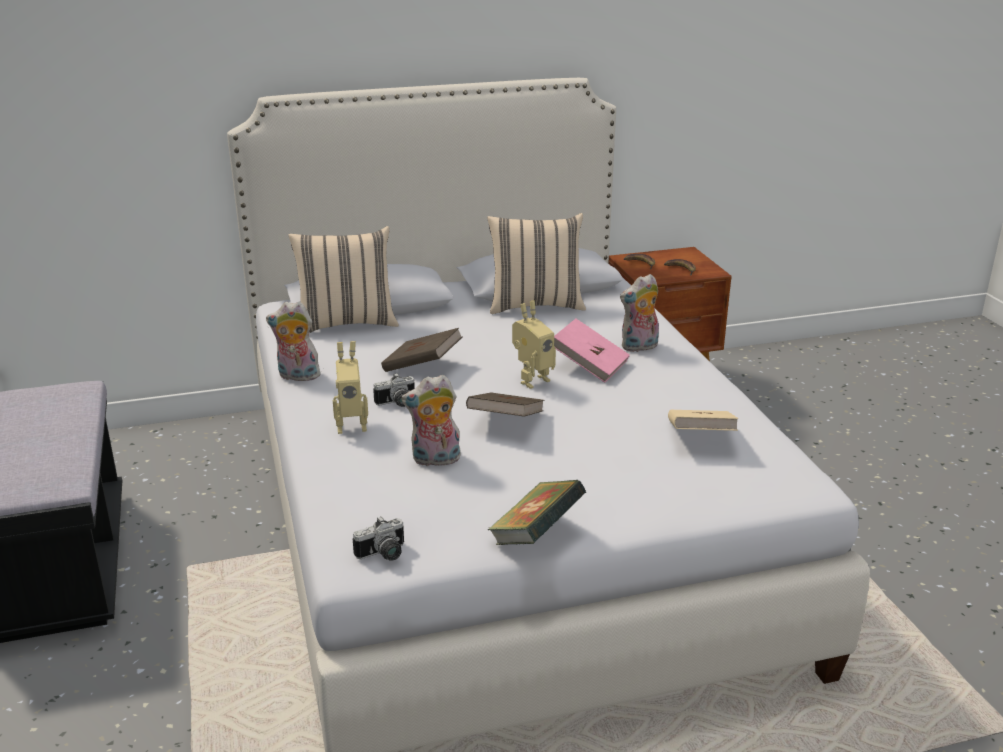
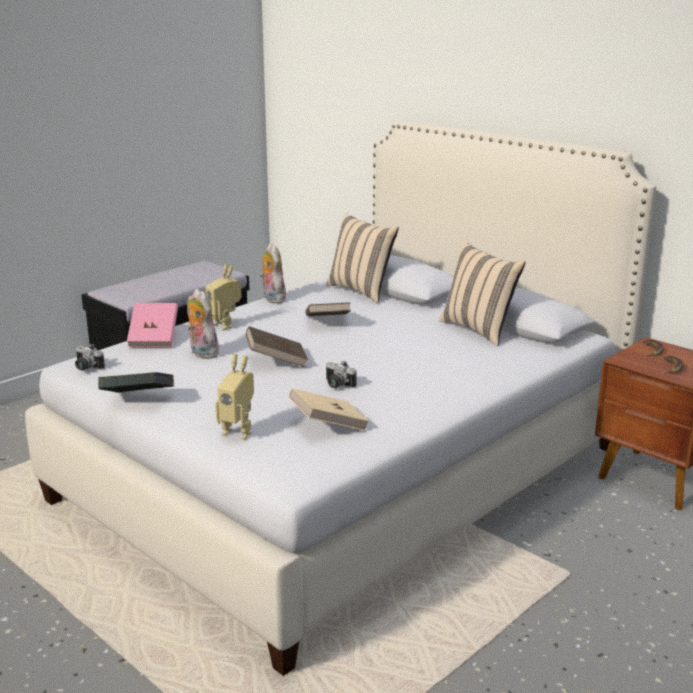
camera: 60 degrees right, 5 degrees down
camera [373,374,415,407] -> camera moved to [326,361,357,388]
toy robot [512,301,556,389] -> toy robot moved to [215,354,254,440]
pink book [554,319,630,383] -> pink book moved to [127,303,178,347]
plush toy [620,274,659,352] -> none

